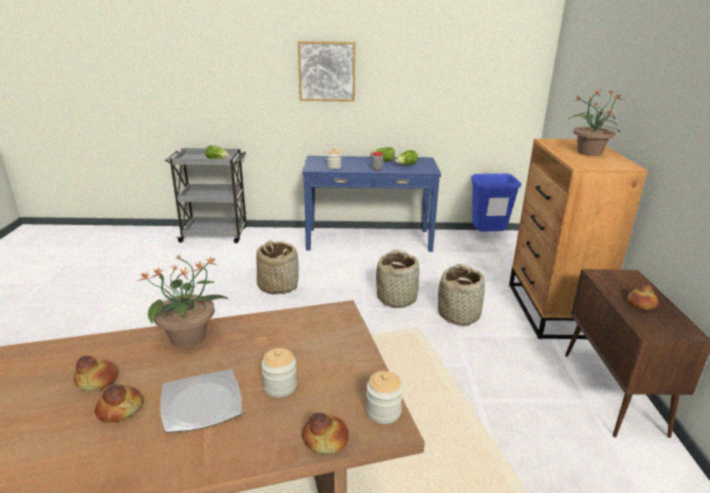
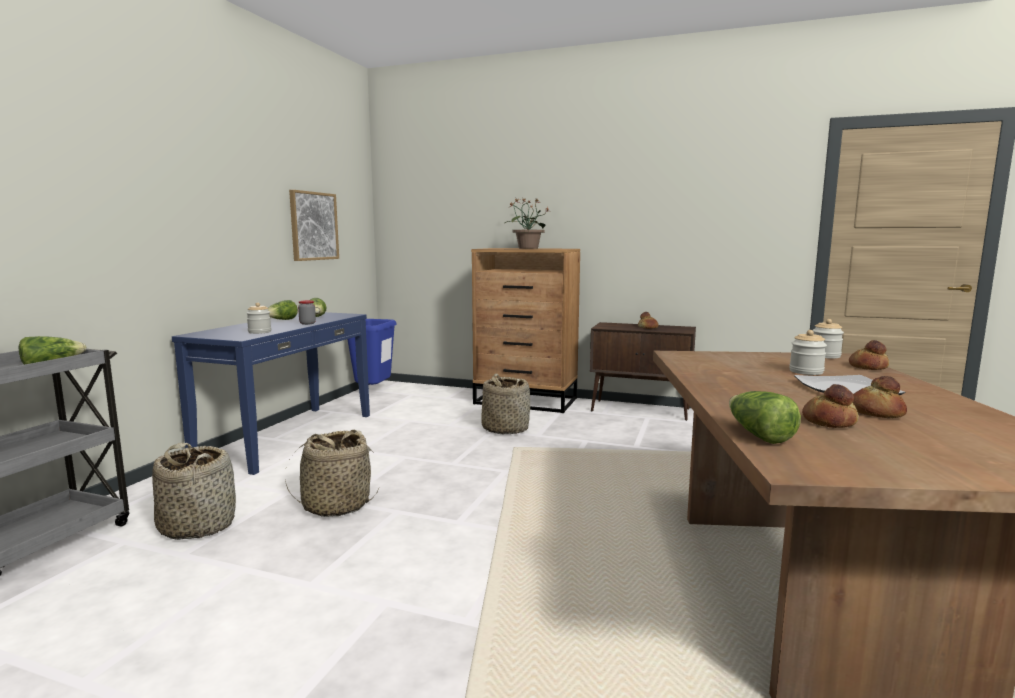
camera: 70 degrees left, 15 degrees down
potted plant [138,255,229,348] -> none
picture [298,41,356,102] -> picture moved to [289,190,339,261]
basket [376,250,419,308] -> basket moved to [152,443,236,540]
none -> lettuce [729,391,801,444]

